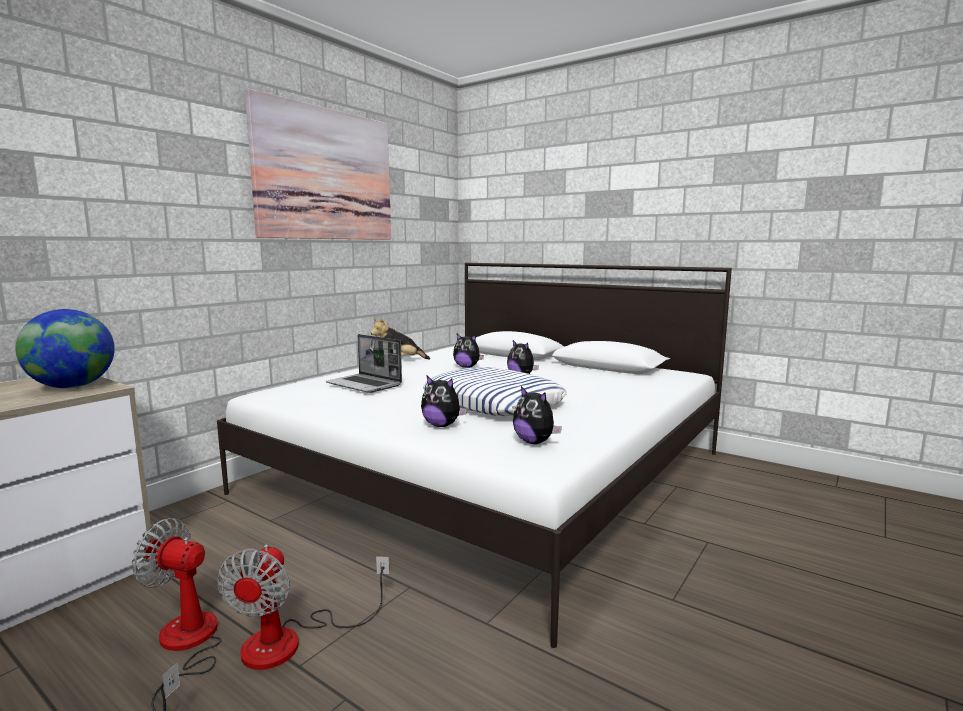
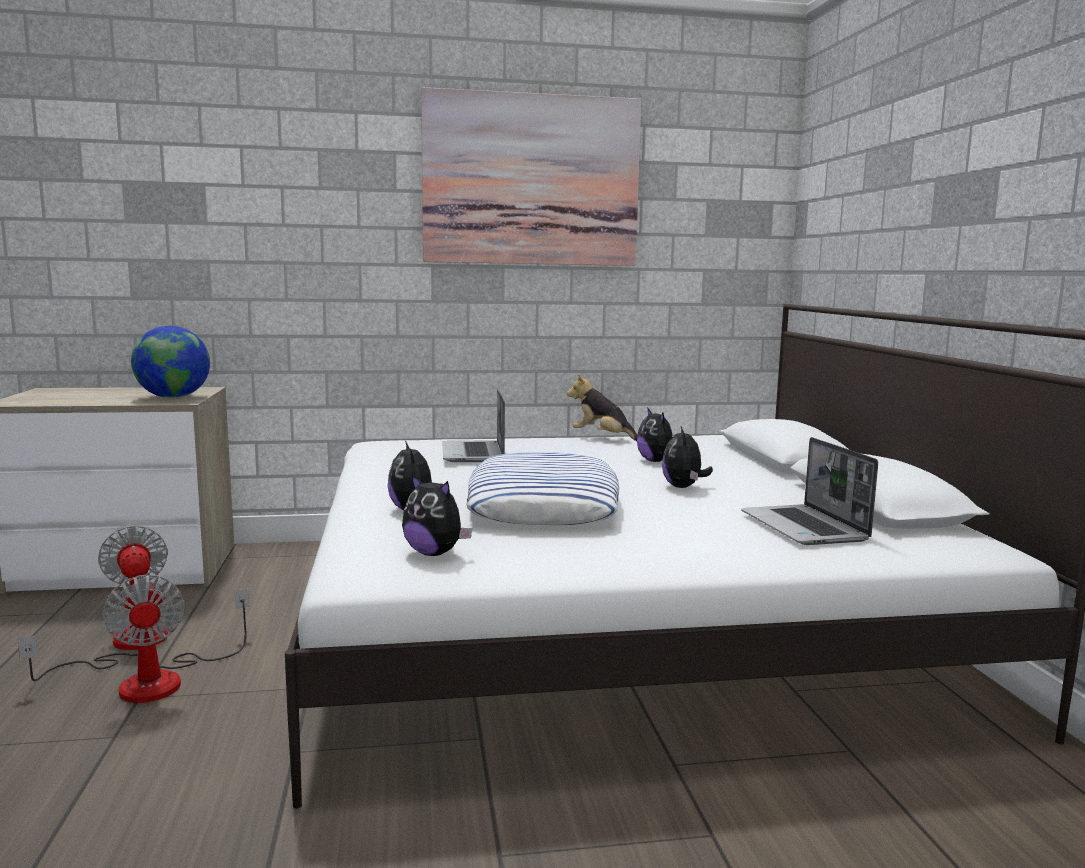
camera: 45 degrees right, 0 degrees up
fan [217,544,389,670] -> fan turned 75 degrees counterclockwise [102,575,250,703]
plush toy [513,386,562,444] -> plush toy turned 60 degrees counterclockwise [402,474,472,556]
none -> laptop [741,437,878,545]

